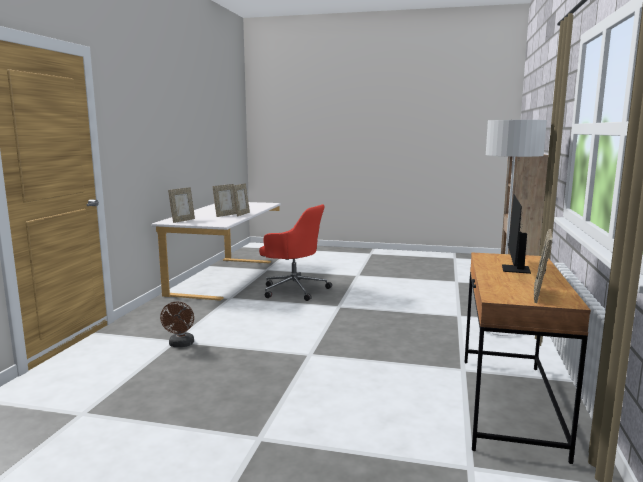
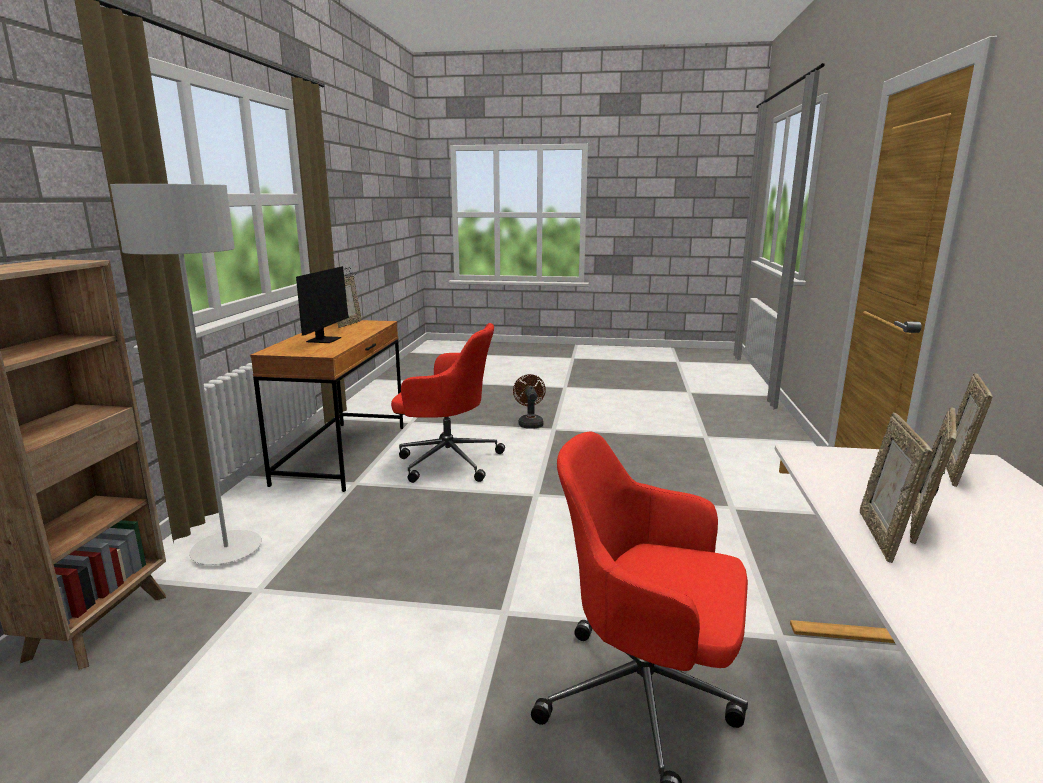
camera: 175 degrees right, 5 degrees up
brown fan [160,301,194,347] -> brown fan moved to [513,374,546,429]
none -> red office chair [391,323,505,483]

